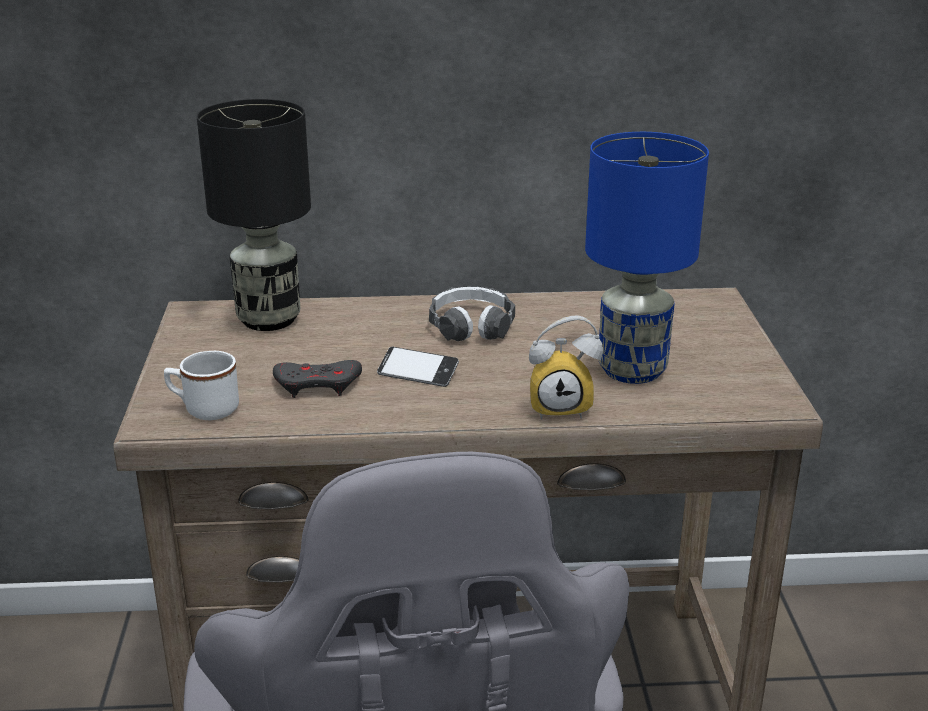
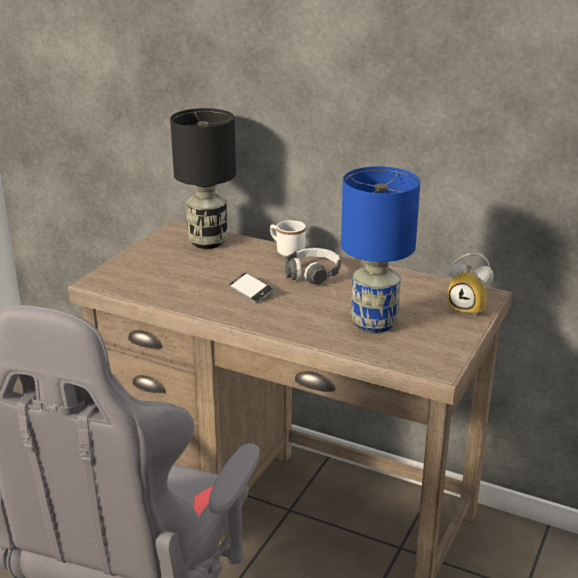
camera: 30 degrees right, 0 degrees up
white mug [164,351,239,420] -> white mug moved to [270,220,306,257]
grey game controller [273,360,362,398] -> none
alarm clock [529,315,603,420] -> alarm clock moved to [447,252,493,317]

